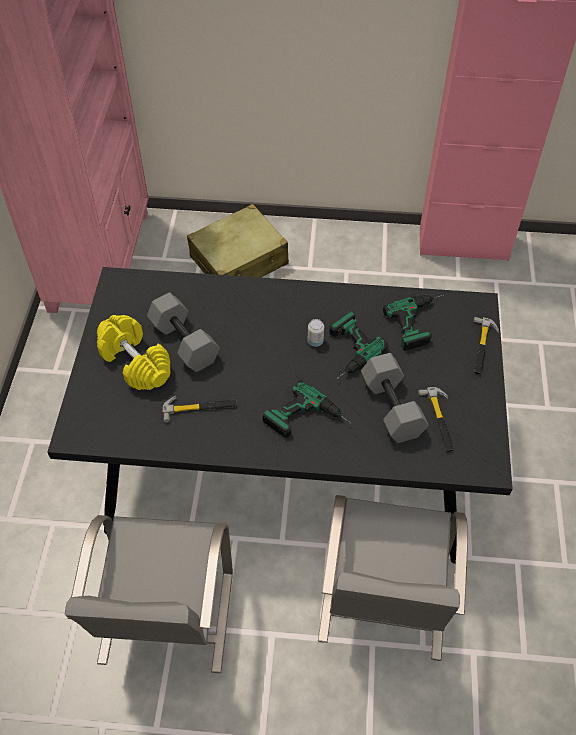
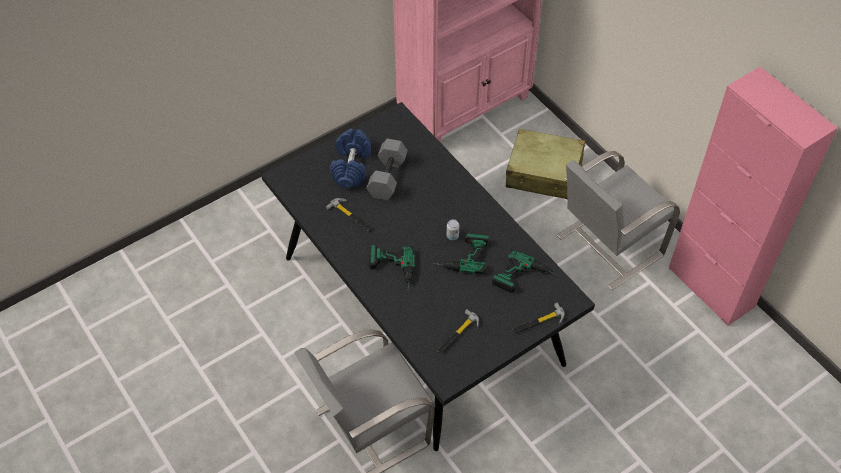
camera: 50 degrees right, 0 degrees up
grey chair [65,515,233,673] -> grey chair moved to [557,151,680,290]
yellow dumbbell [97,315,171,390] -> blue dumbbell [330,129,371,188]
grey dumbbell [361,353,429,443] -> none

